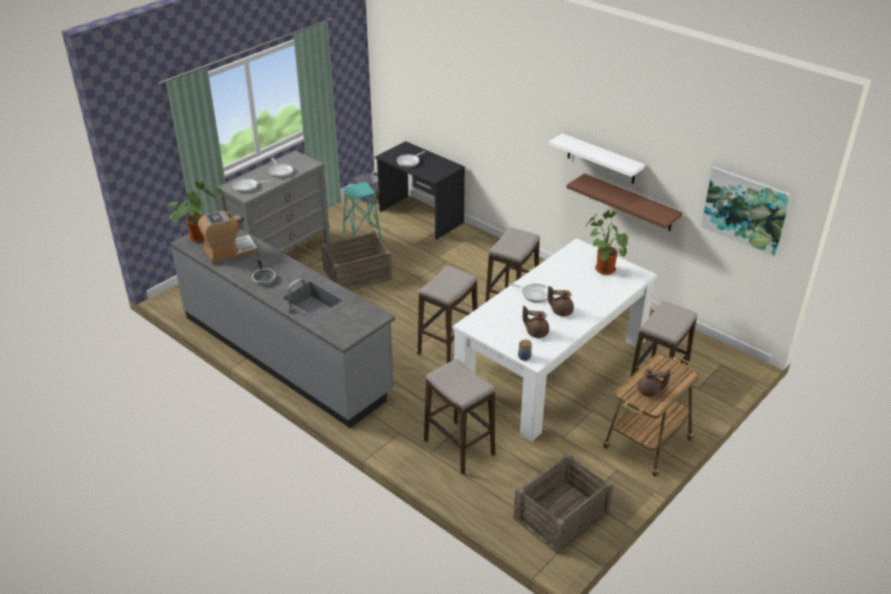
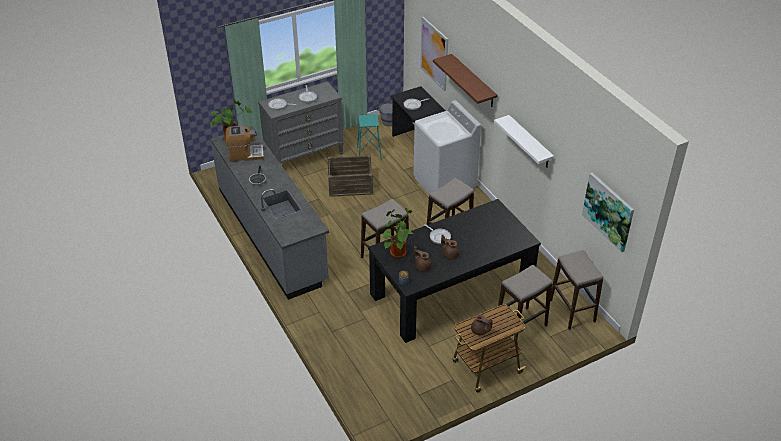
camera: 20 degrees right, 5 degrees up
stool [424,359,495,475] -> stool moved to [550,250,603,330]
white dining table [453,238,657,441] -> black dining table [368,199,541,343]
crate [513,451,613,554] -> none
brown shelf [567,173,682,231] -> brown shelf moved to [433,54,498,107]
potted plant [585,210,628,275] -> potted plant moved to [382,208,413,258]
none -> white washing machine [413,100,481,194]
none -> picture [420,17,448,91]

